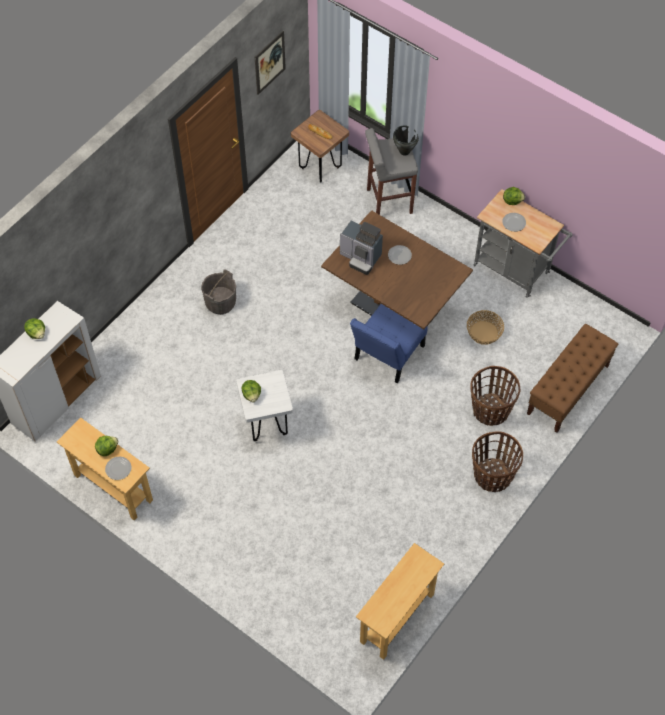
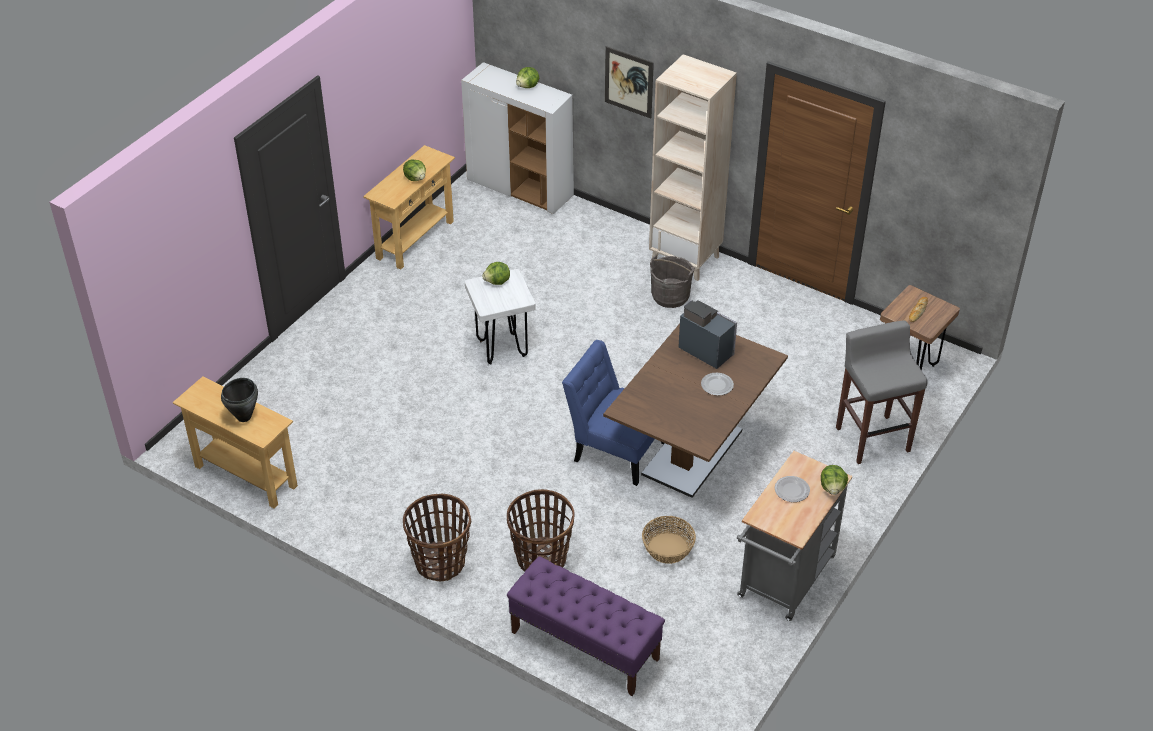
camera: 85 degrees right, 15 degrees down
plate [105,456,131,480] -> none
picture [255,31,286,95] -> picture moved to [605,46,654,119]
coffee machine [340,221,383,275] -> coffee machine turned 105 degrees clockwise [678,300,737,369]
black cooking pot [393,125,419,156] -> black cooking pot moved to [221,378,258,422]
brown bench [527,324,618,433] -> purple bench [507,556,665,696]
none -> beige bookcase [649,54,737,281]

